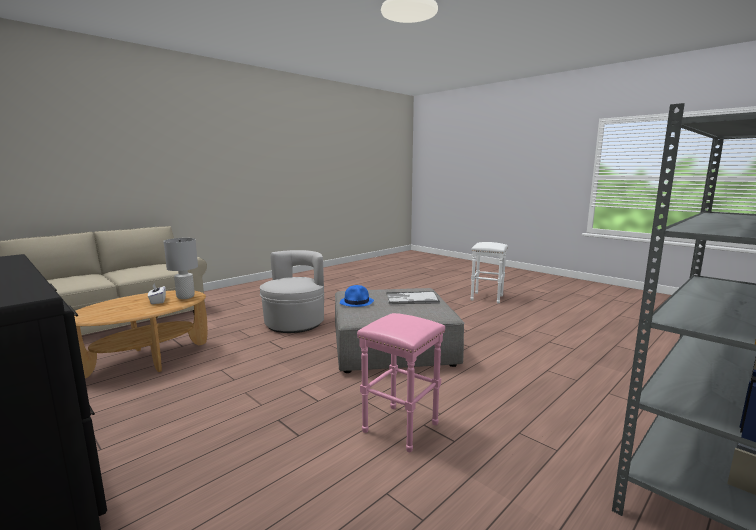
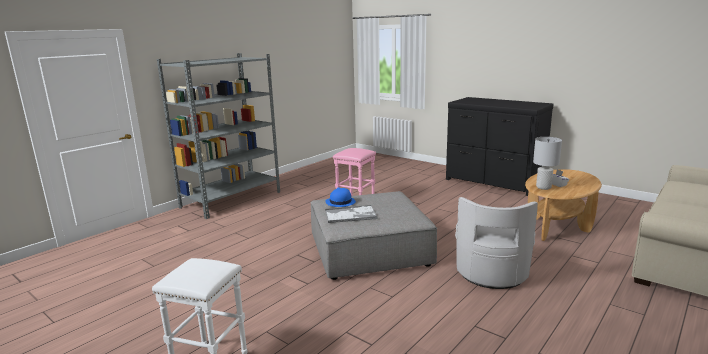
camera: 175 degrees right, 5 degrees up
blue hat [340,285,374,307] -> blue hat moved to [326,187,356,207]

